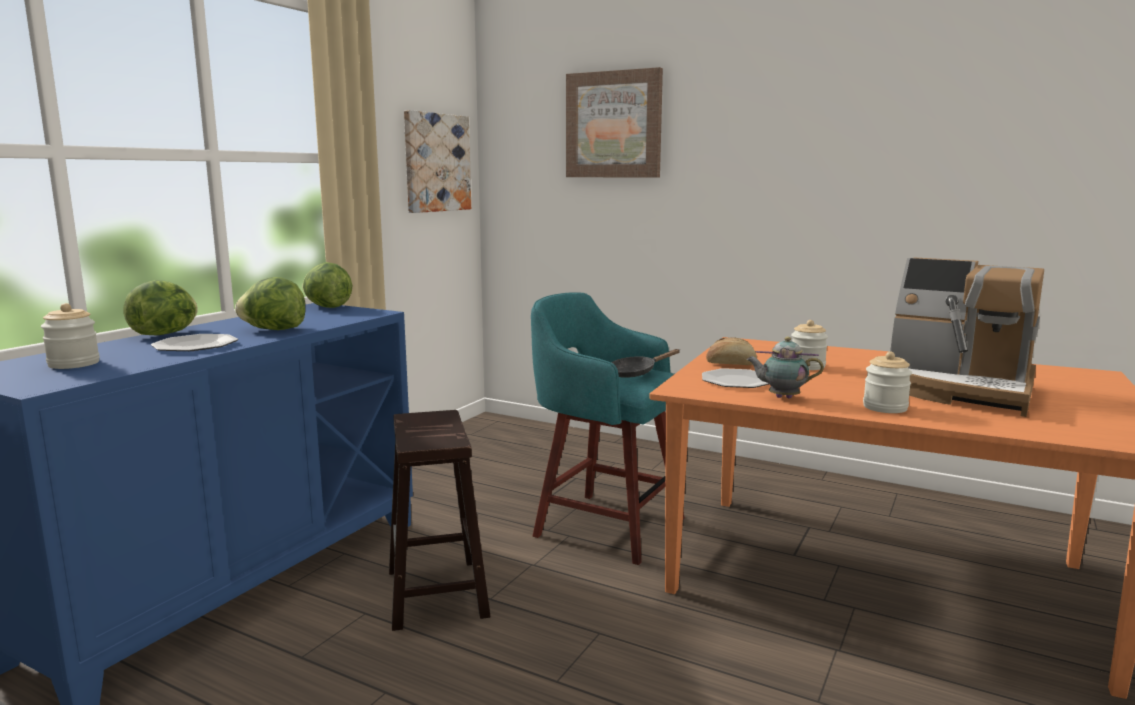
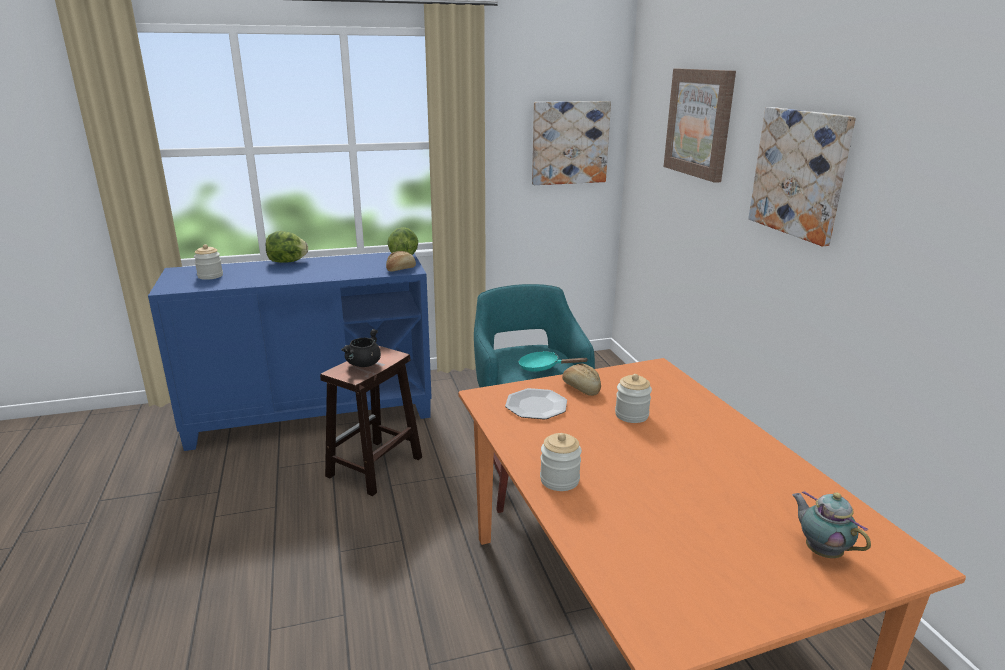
camera: 45 degrees right, 10 degrees up
plate [151,334,238,351] -> none
lettuce [235,277,306,330] -> none
black frying pan [611,349,680,378] -> turquoise frying pan [519,351,588,371]
teapot [746,337,824,399] -> teapot moved to [792,491,871,558]
coffee machine [890,257,1044,417] -> none
none -> black cooking pot [341,329,381,367]
none -> bread [386,251,416,271]
none -> picture [748,107,856,246]

